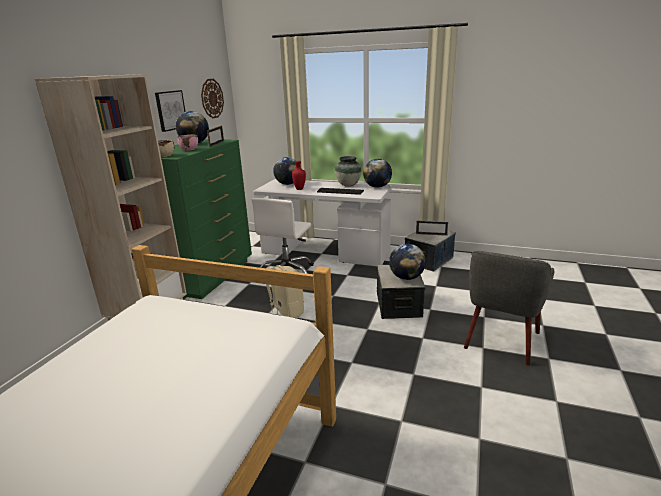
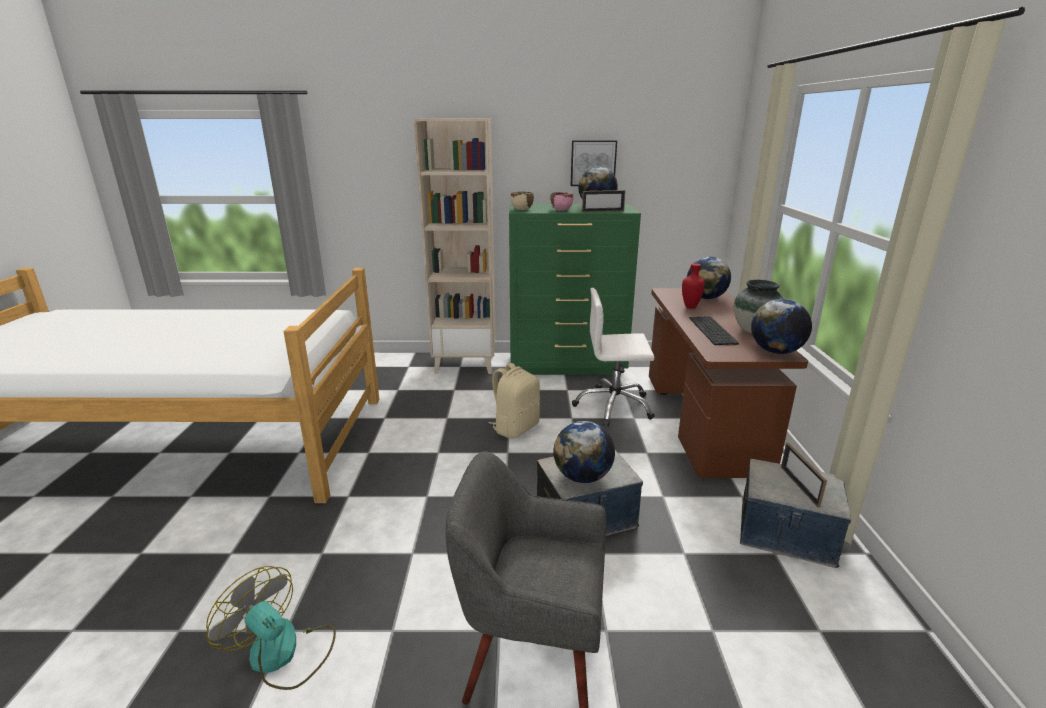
camera: 70 degrees right, 0 degrees up
wall clock [201,79,224,118] -> none
white desk [253,179,392,267] -> brown desk [649,288,808,478]
none -> fan [206,566,336,690]

